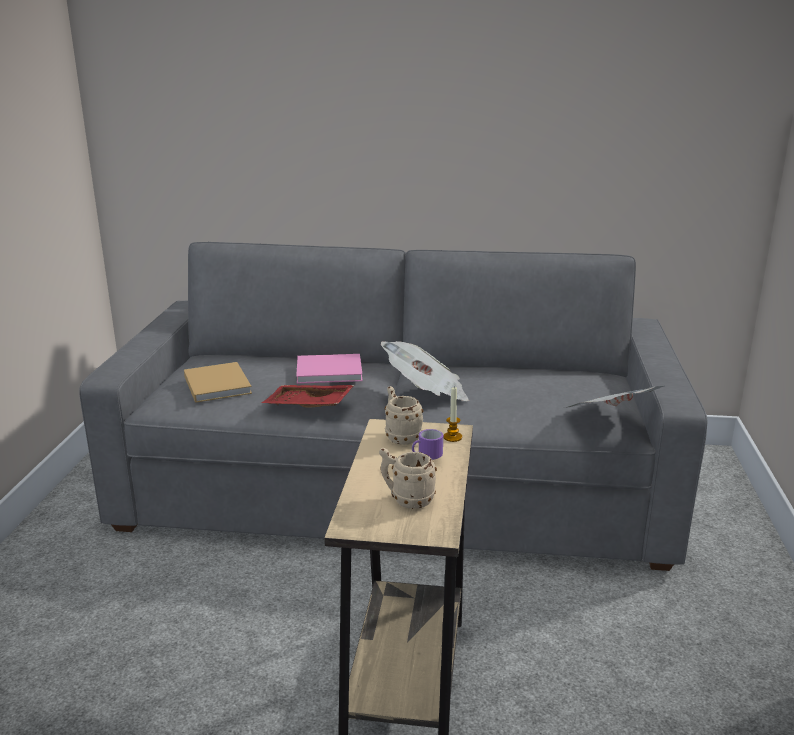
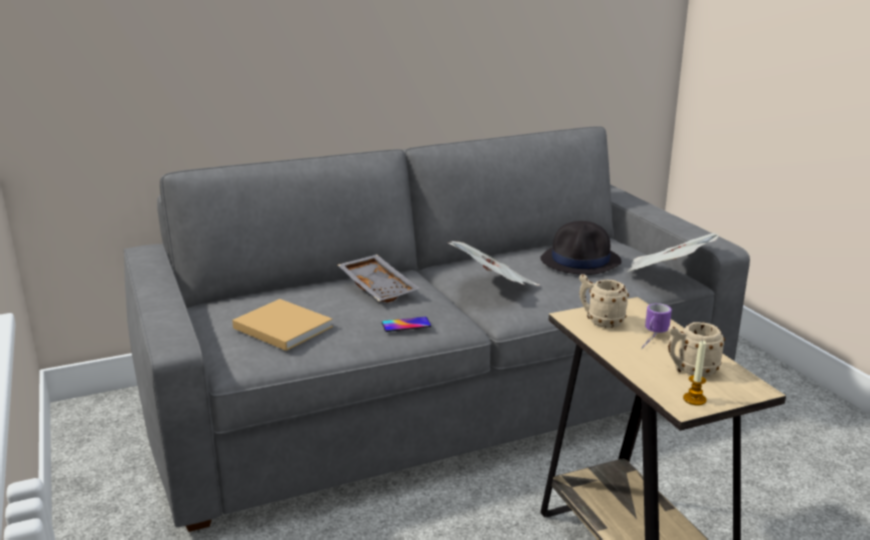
camera: 30 degrees left, 0 degrees up
red tray [262,385,354,408] -> phone [382,317,431,332]
pink book [296,354,363,384] -> grey tray [338,254,420,303]
candle [443,387,462,442] -> candle moved to [683,341,707,405]
none -> black hat [540,221,622,275]

